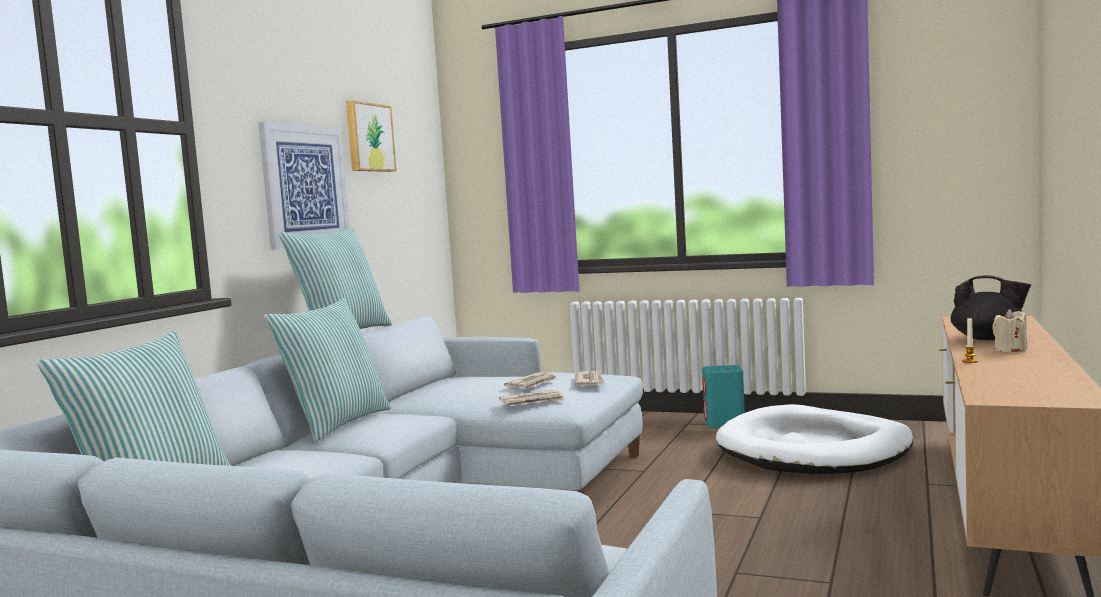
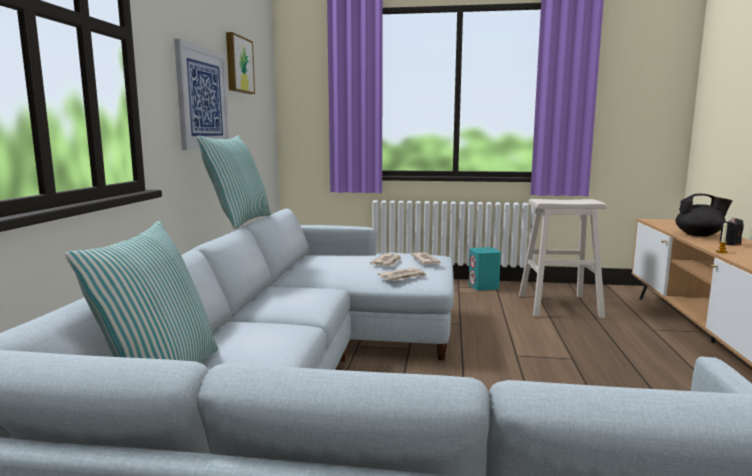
camera: 15 degrees left, 5 degrees up
pillow [264,298,391,442] -> none
white dog bed [716,404,913,474] -> beige stool [519,199,607,318]
beige candle [992,309,1027,352] -> black candle [720,217,744,246]

